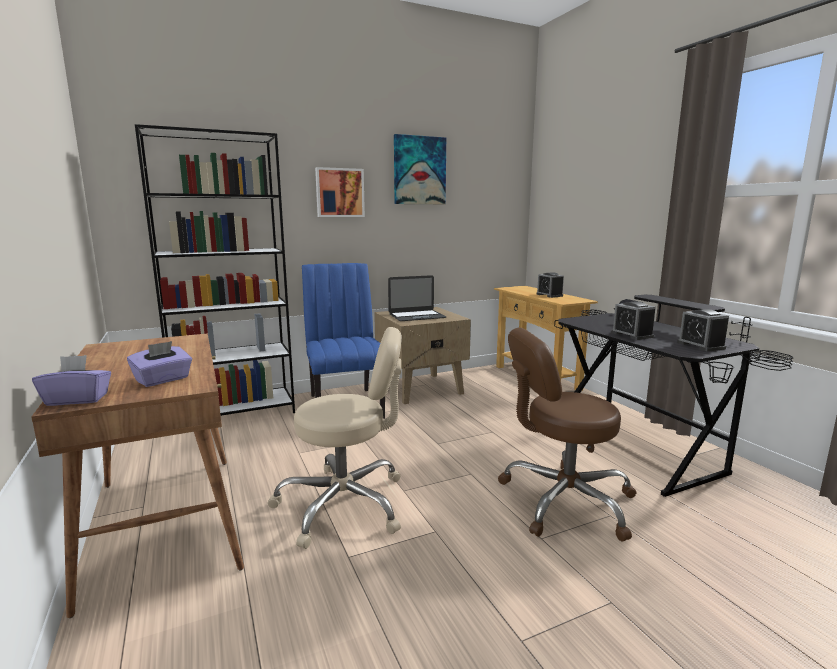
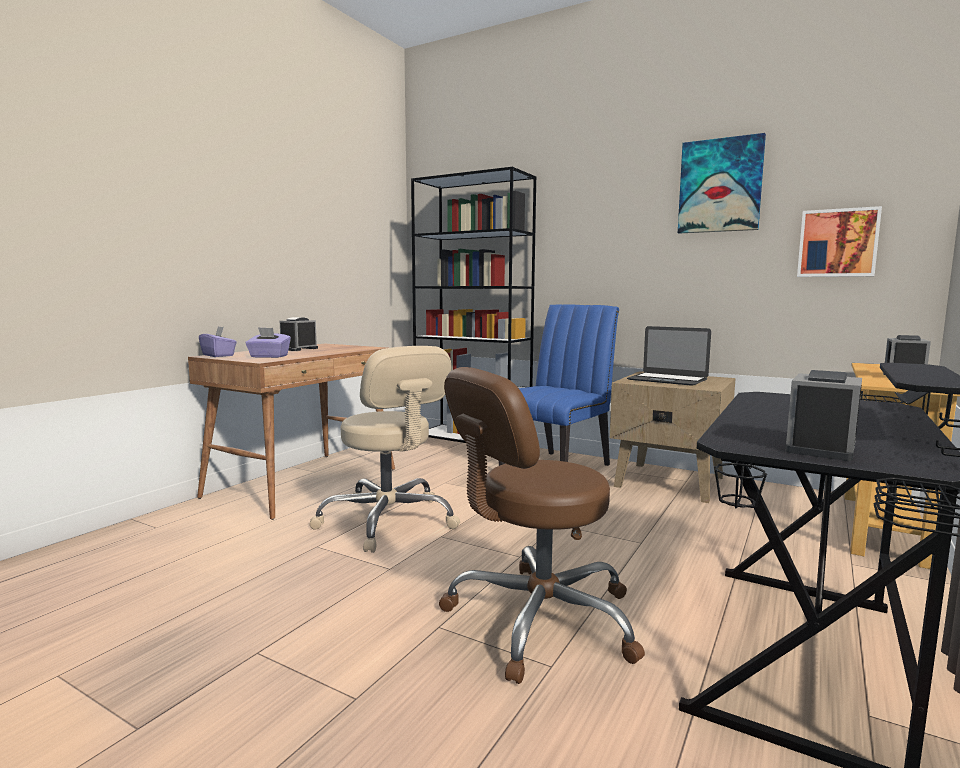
camera: 55 degrees right, 5 degrees down
picture [315,167,365,217] -> picture moved to [797,206,882,277]
brown office chair [498,327,636,541] -> brown office chair turned 75 degrees counterclockwise [439,367,645,684]
alarm clock [611,301,656,340] -> alarm clock moved to [280,317,318,351]

